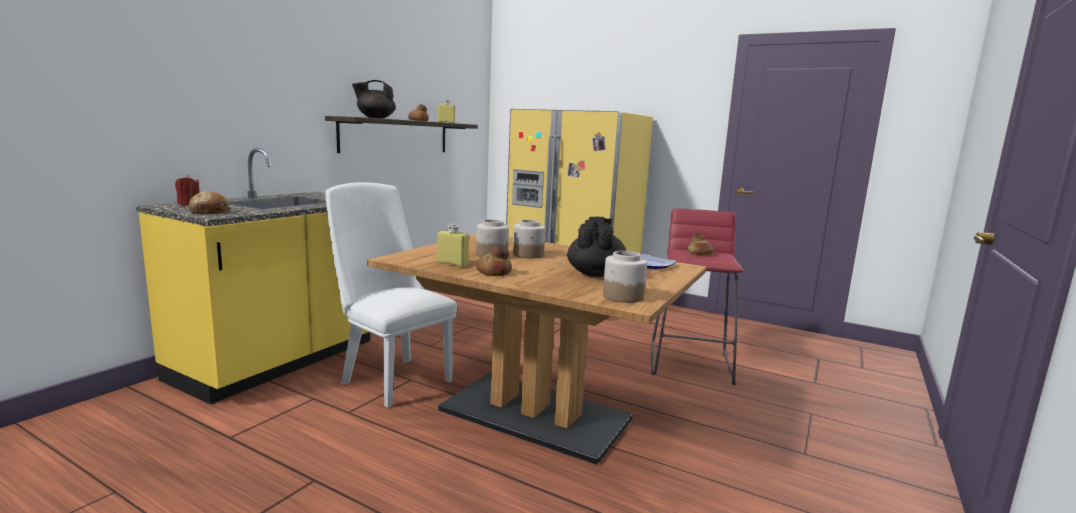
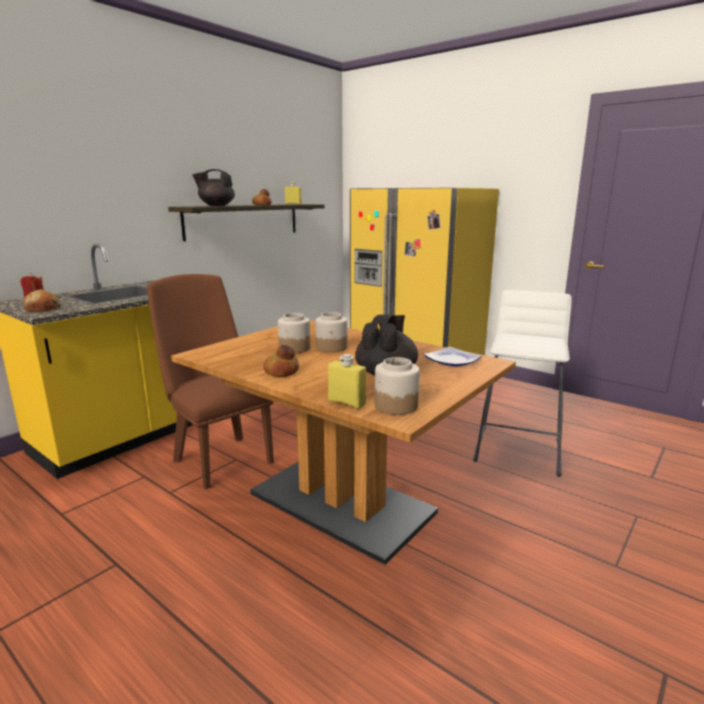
camera: 10 degrees right, 5 degrees up
white chair [325,182,457,408] -> brown chair [147,274,274,489]
yellow bottle [437,224,469,267] -> yellow bottle moved to [328,354,366,409]
red stool [651,208,743,385] -> white stool [473,290,572,477]
bread [688,233,714,255] -> none

